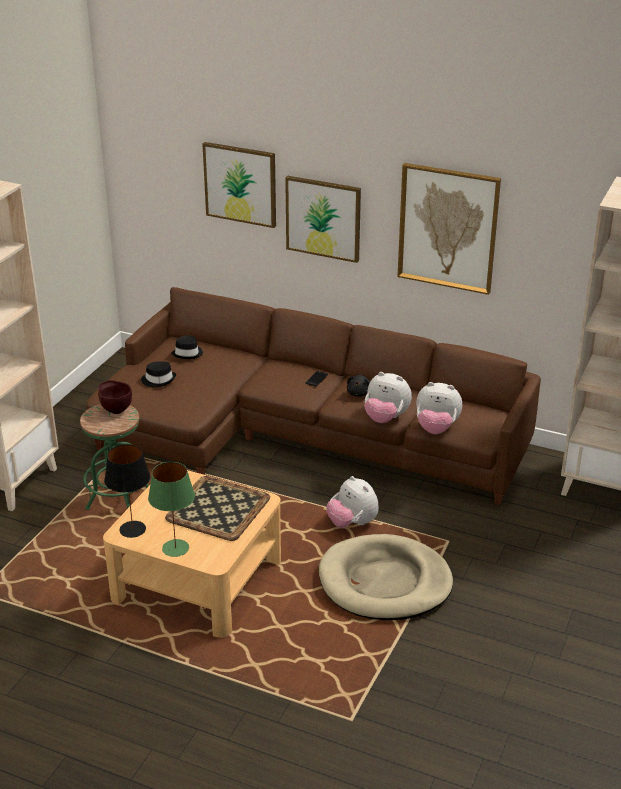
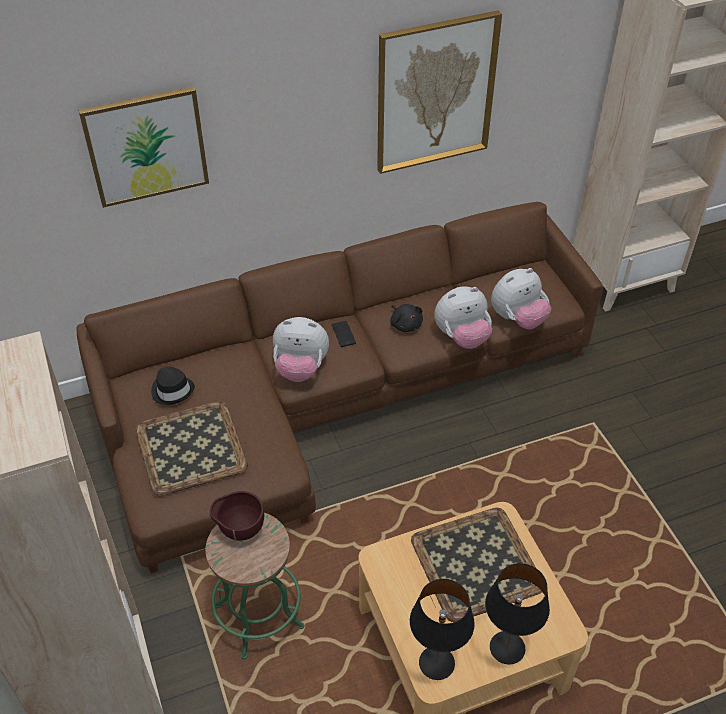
camera: 45 degrees left, 15 degrees up
black hat [141,361,176,387] -> tray [136,401,248,496]
green table lamp [148,462,195,557] -> black table lamp [485,563,550,665]
picture [285,176,361,263] -> none
beige dog bed [319,534,453,620] -> none
plush toy [326,476,379,528] -> plush toy moved to [273,317,329,382]

